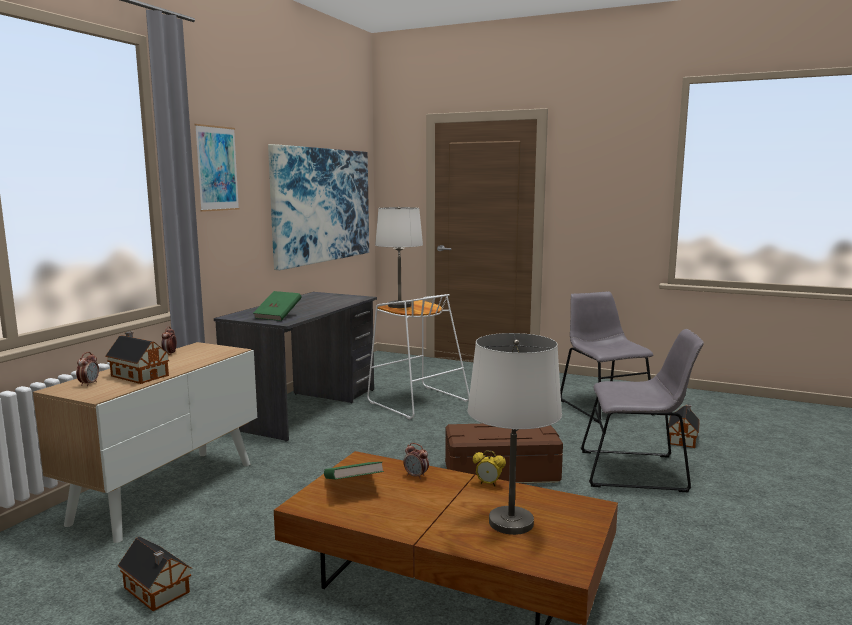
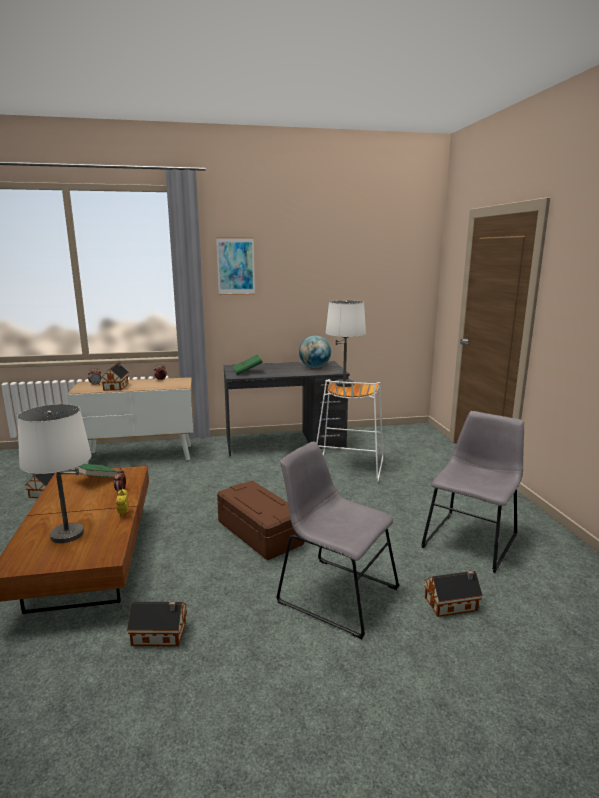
camera: 55 degrees right, 5 degrees up
picture [268,144,369,270] -> none
grey chair [581,329,704,493] -> grey chair turned 150 degrees clockwise [276,441,400,639]
none -> toy house [127,600,187,646]
none -> globe [299,336,331,368]

